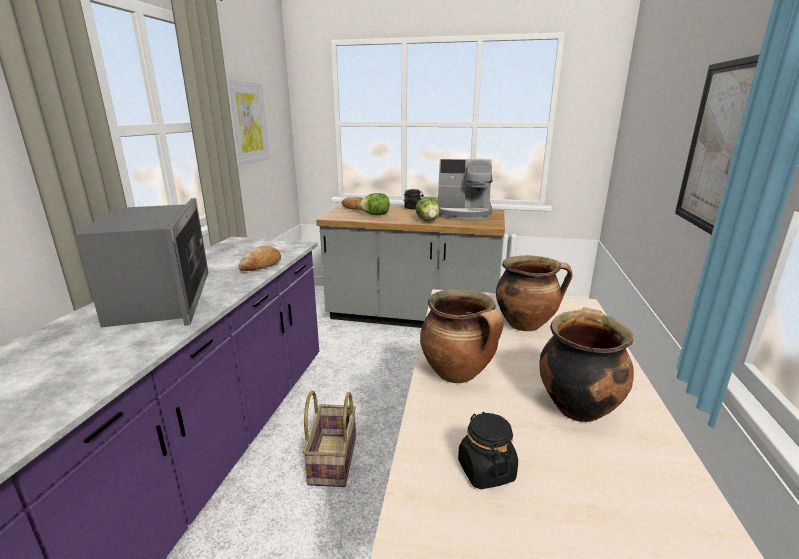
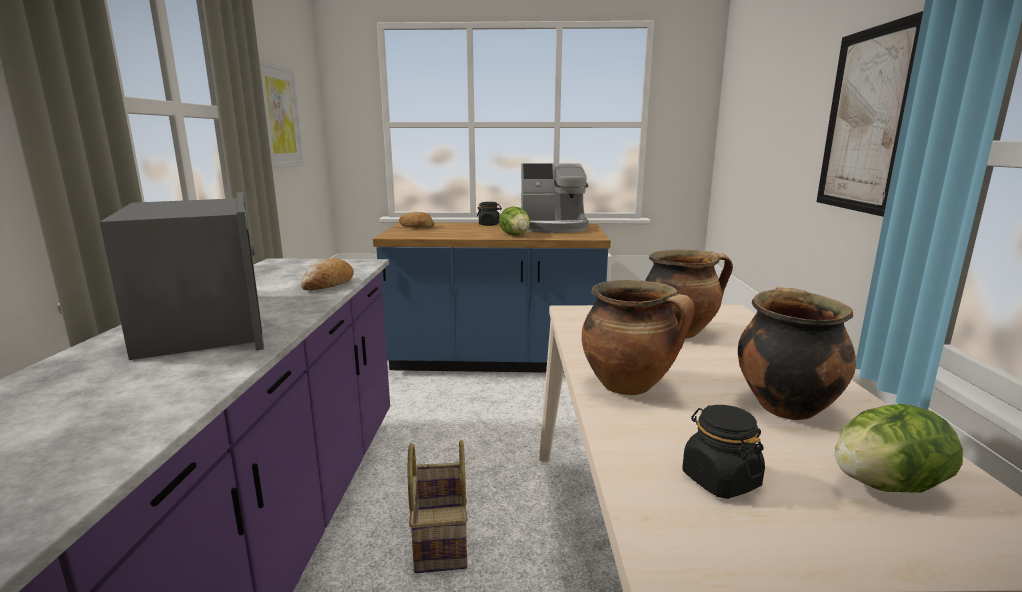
camera: 10 degrees left, 5 degrees down
grey counter [316,204,505,328] -> blue counter [373,223,611,373]
lettuce [359,193,389,215] -> lettuce moved to [835,404,963,493]

